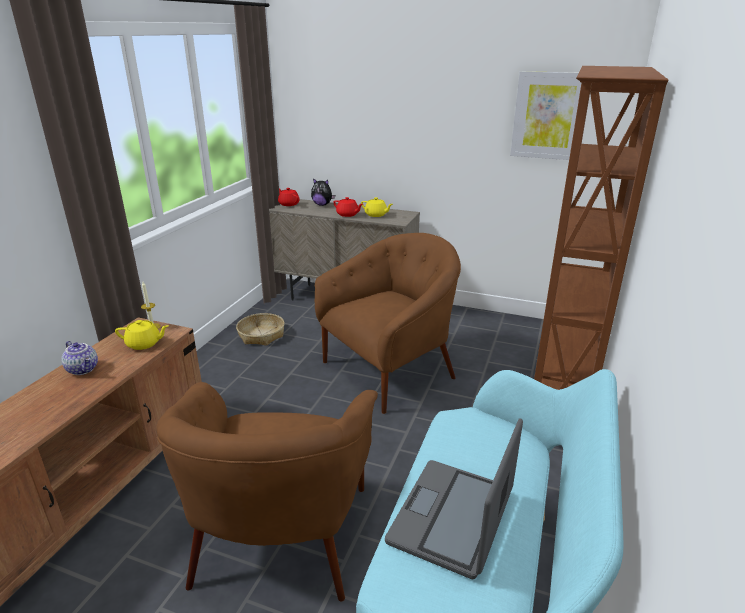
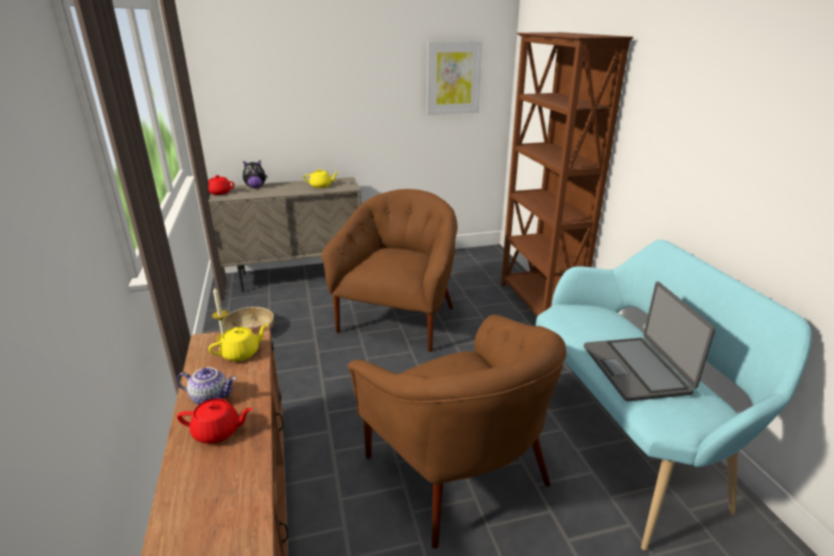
camera: 35 degrees left, 0 degrees up
red teapot [333,197,363,217] -> red teapot moved to [177,398,252,444]

